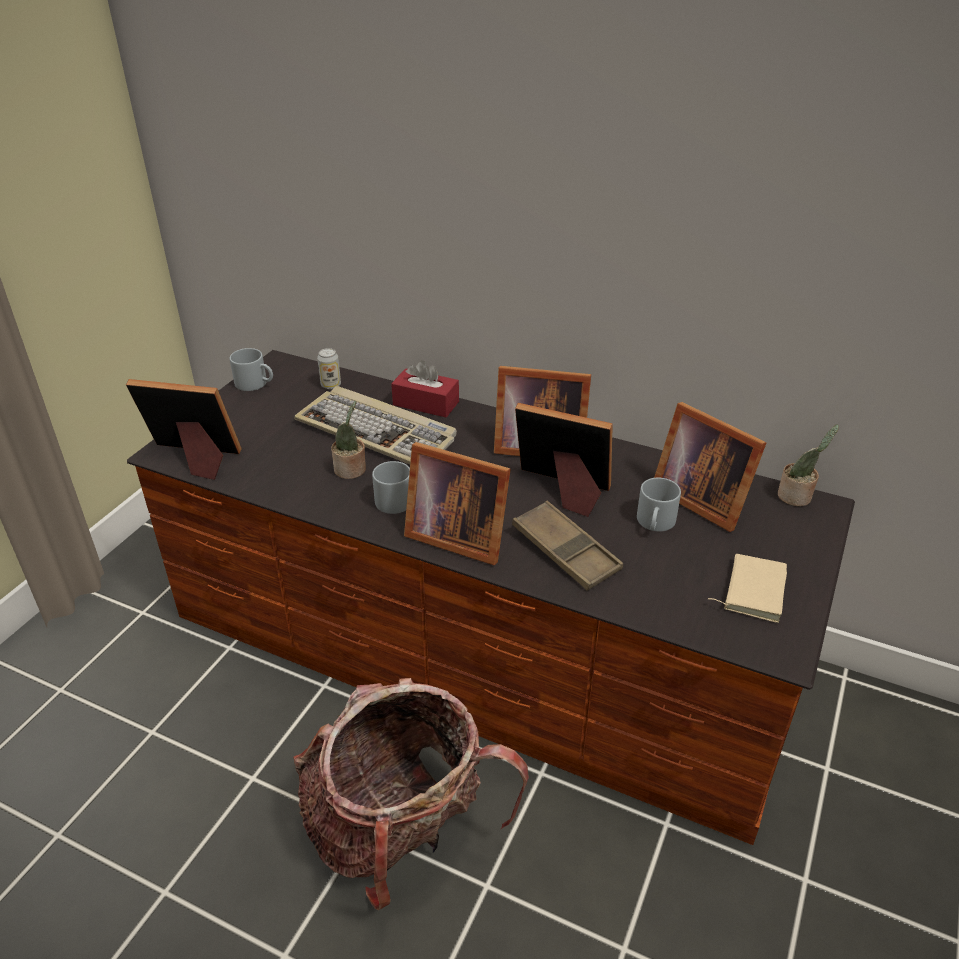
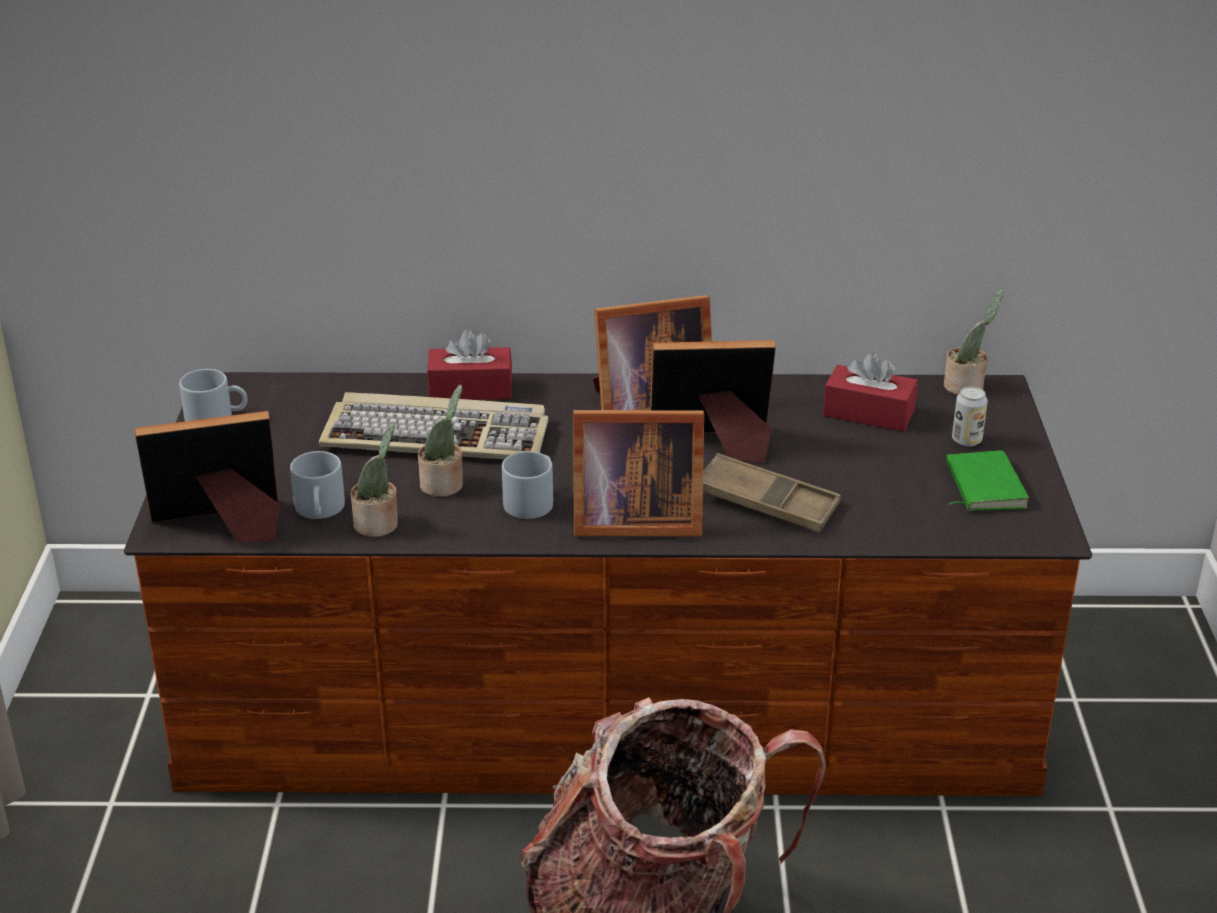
camera: 25 degrees left, 5 degrees down
can [317,348,341,389] -> can moved to [952,386,988,447]
grey mug [637,478,681,532] -> grey mug moved to [290,451,345,519]
picture frame [654,402,767,532] -> red tissue box [823,352,918,432]
beige book [708,554,787,623] -> green book [947,450,1029,511]
none -> potted plant [351,422,398,537]

